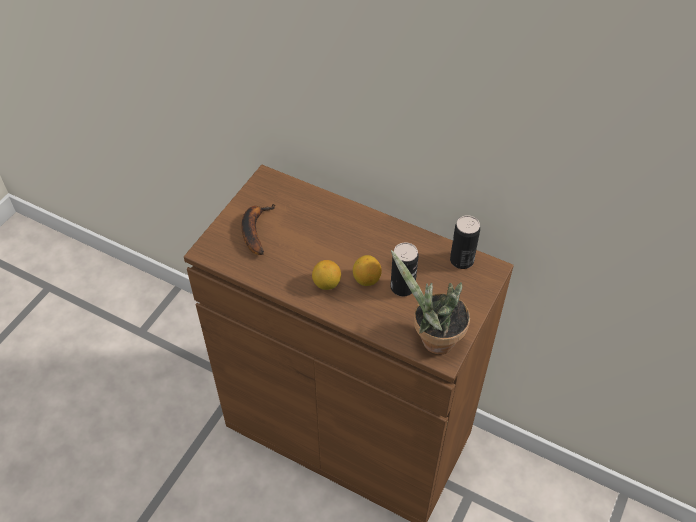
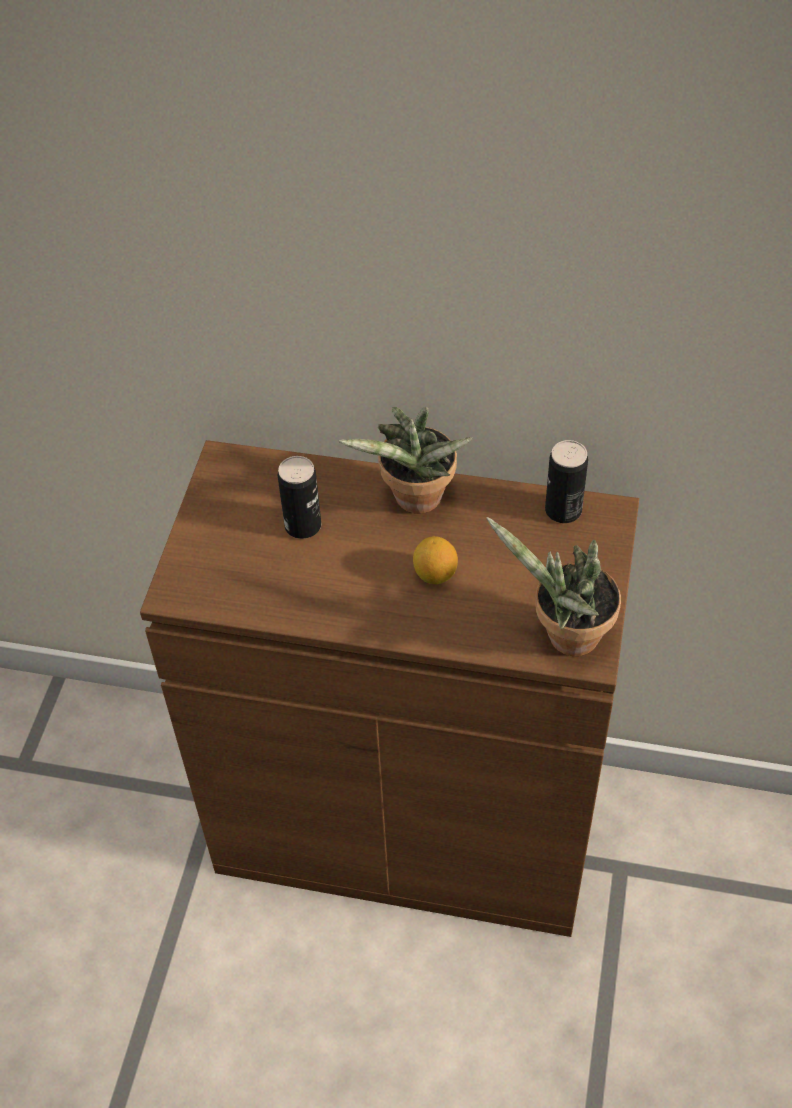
camera: 15 degrees left, 0 degrees up
banana [241,204,276,255] -> none
lemon [312,260,341,290] -> none
can [391,242,419,296] -> can moved to [278,456,321,539]
none -> potted plant [338,407,473,514]

